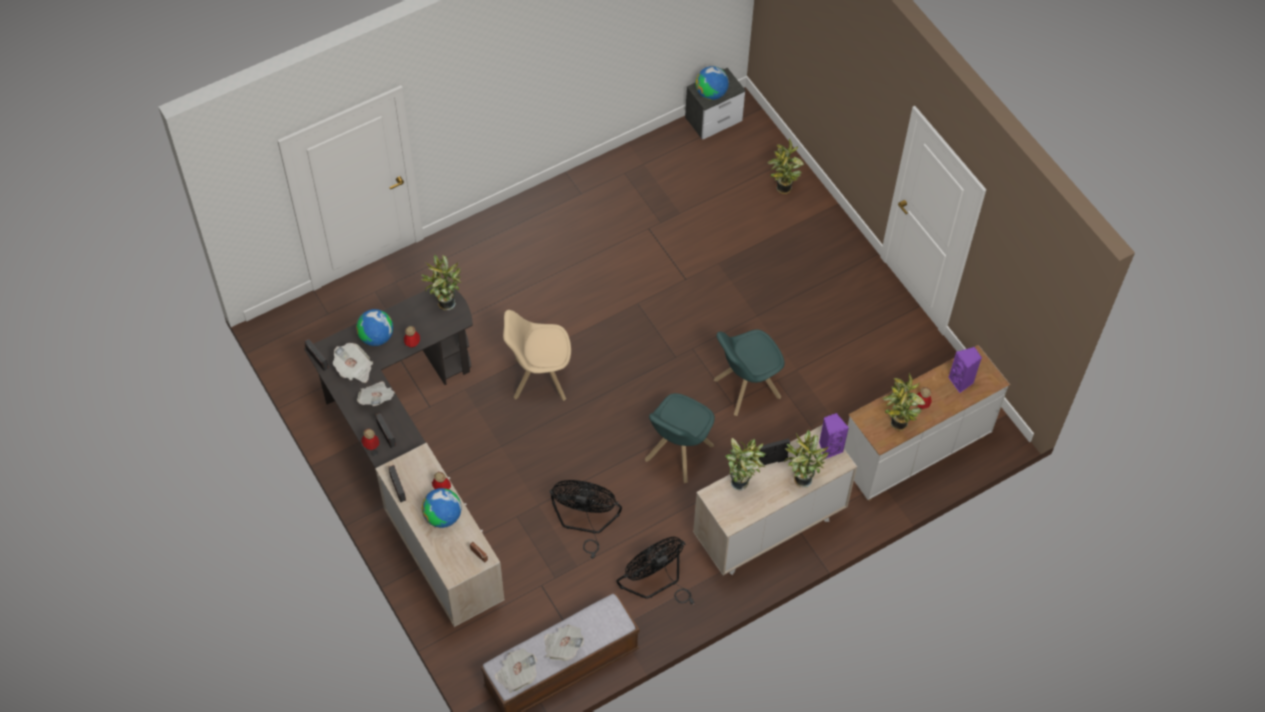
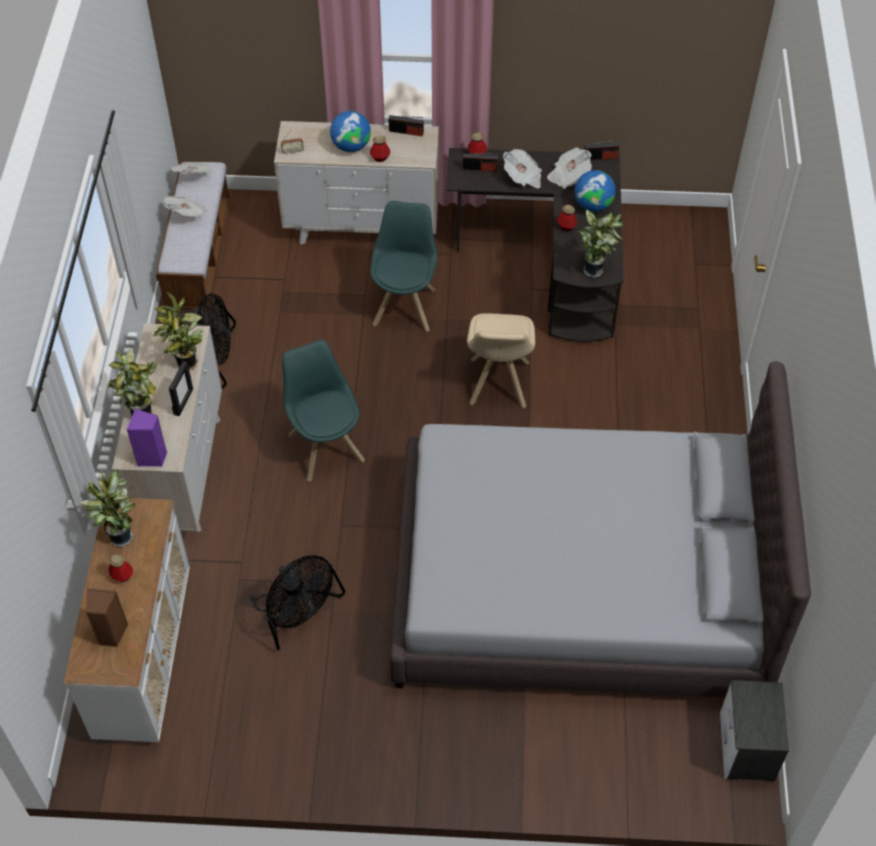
camera: 125 degrees right, 5 degrees down
beige chair [503,310,571,401] -> beige chair turned 150 degrees clockwise [467,313,535,409]
black fan [549,480,622,559] -> black fan moved to [249,555,345,650]
globe [695,66,729,100] -> none
turquoise chair [714,329,785,416] -> turquoise chair moved to [370,201,437,332]
potted plant [767,139,804,194] -> none
purple speaker [948,347,982,393] -> brown speaker [86,588,128,647]
none -> grey bed [390,361,811,698]

